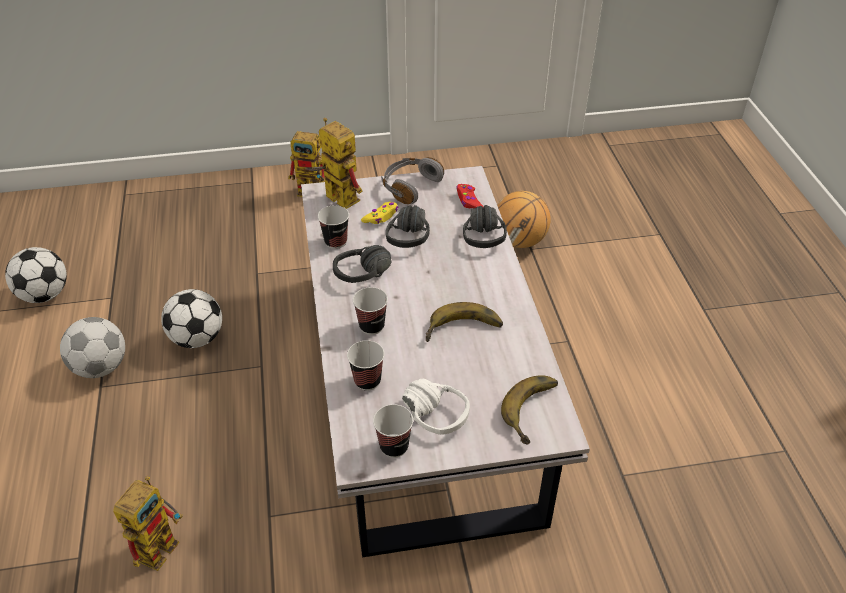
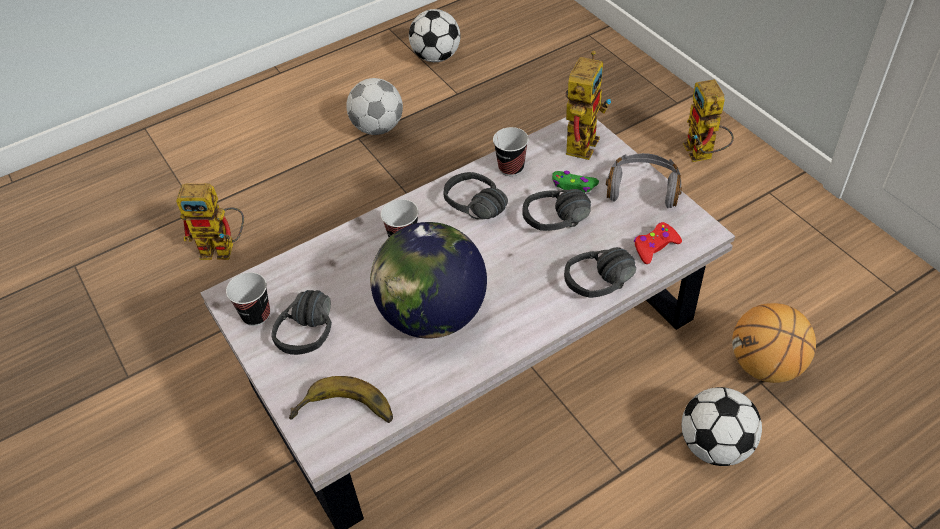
camera: 70 degrees right, 5 degrees up
football [161,289,222,348] -> football moved to [682,387,762,466]
cup [347,340,384,391] -> none
yellow game controller [361,202,398,224] -> green game controller [552,171,599,192]
white headphones [402,379,470,435] -> black headphones [271,290,332,355]
banana [426,302,503,342] -> globe [370,222,487,339]

